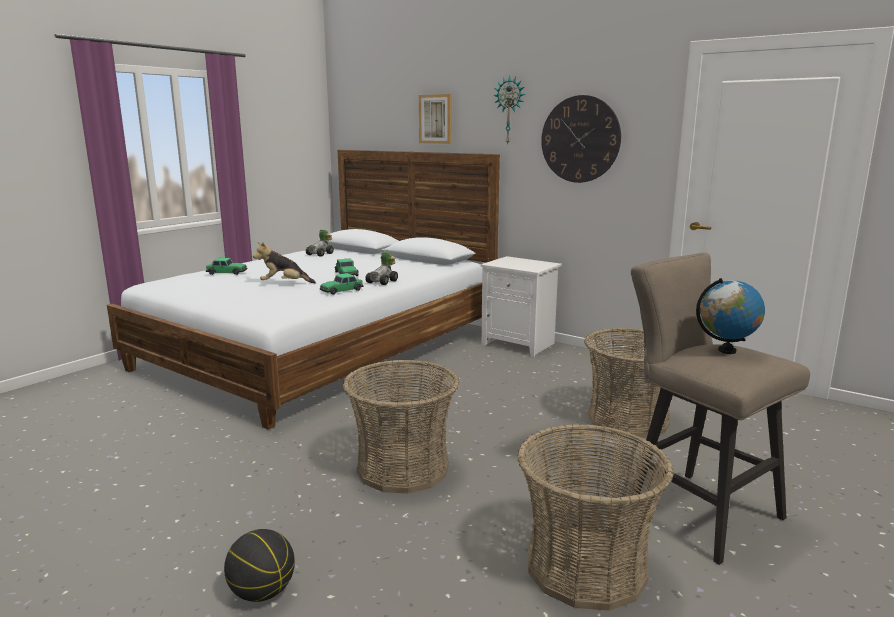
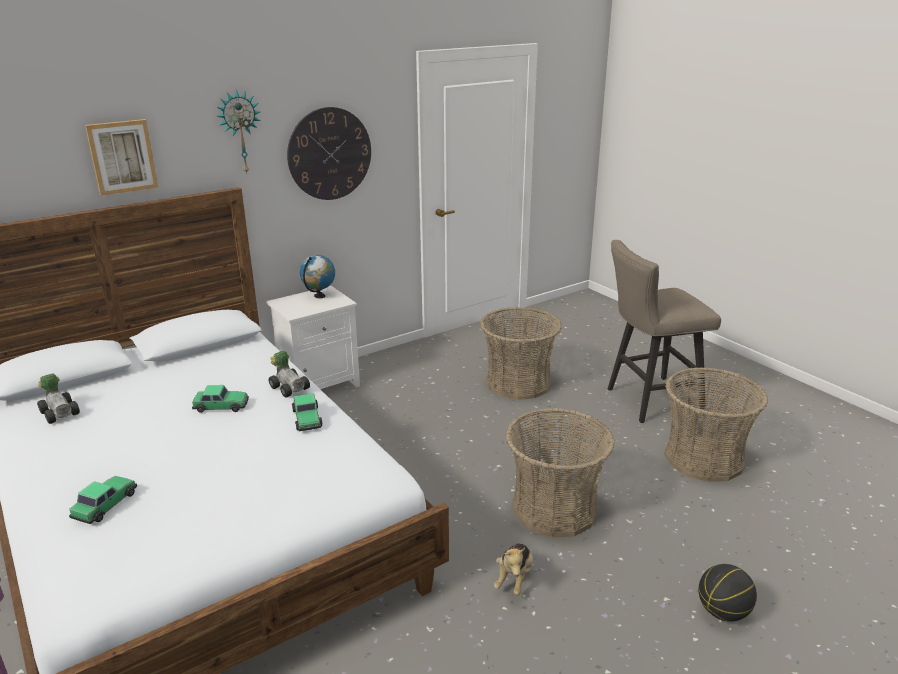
camera: 70 degrees left, 10 degrees up
plush toy [253,242,316,283] -> plush toy moved to [494,543,533,595]
globe [696,278,765,354] -> globe moved to [300,255,335,298]

